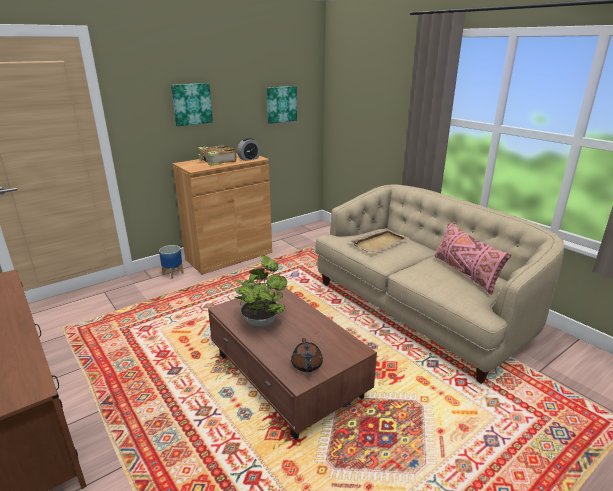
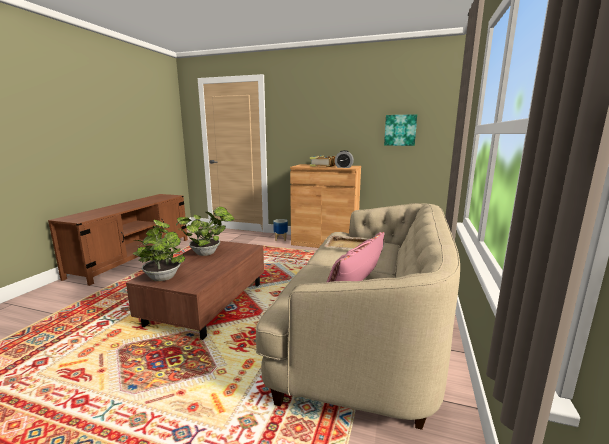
camera: 55 degrees right, 10 degrees down
picture [171,83,213,126] -> none
brown teapot [291,338,323,372] -> potted plant [133,220,185,281]

